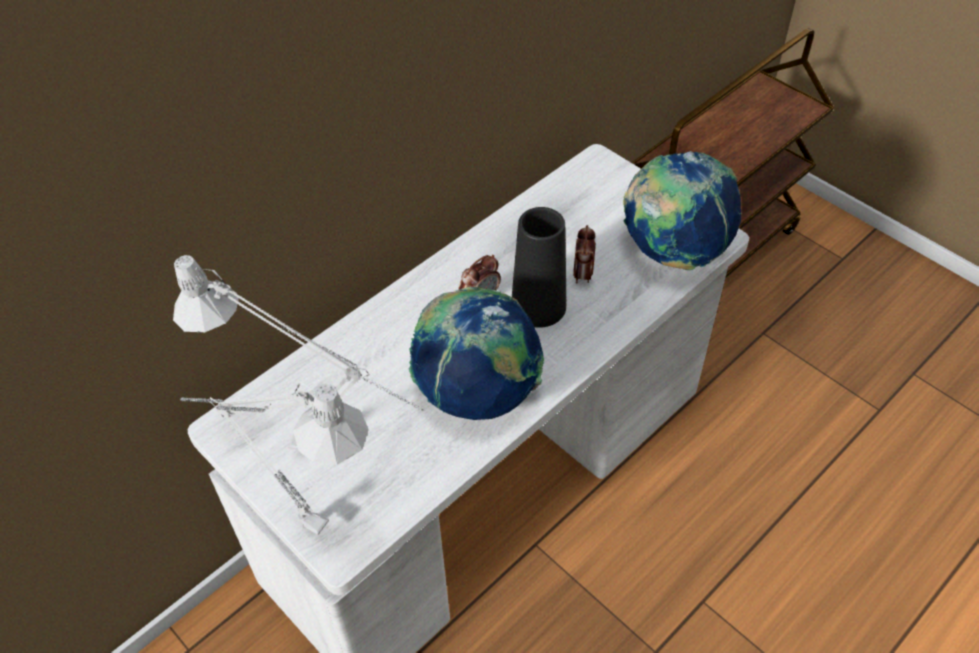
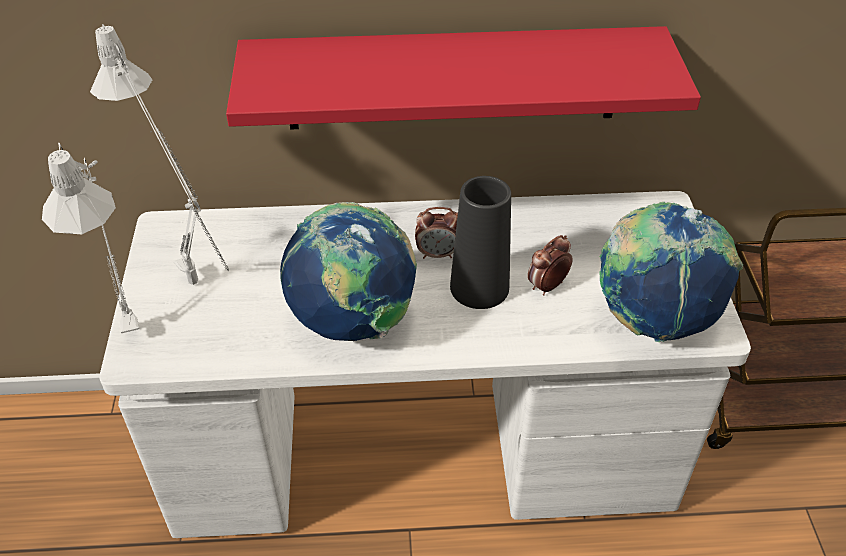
camera: 40 degrees right, 5 degrees down
none -> red shelf [226,26,701,129]

